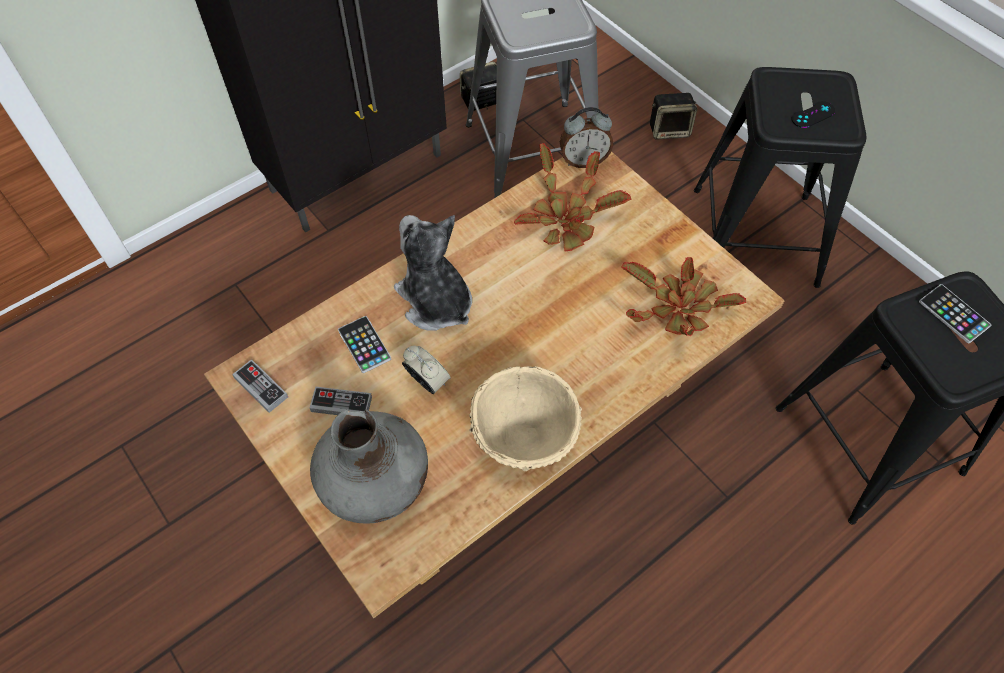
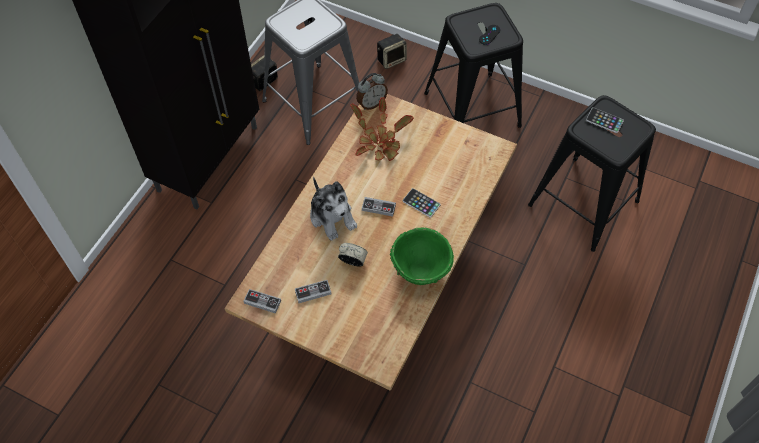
camera: 25 degrees left, 0 degrees up
grey vase [310,409,428,524] -> none
phone [338,316,391,373] -> phone moved to [403,188,440,218]
plush toy [394,215,472,331] -> plush toy turned 150 degrees counterclockwise [310,177,357,241]
beige bowl [469,366,582,471] -> green bowl [390,228,454,285]
potted plant [621,257,746,336] -> none
none -> game controller [362,197,396,216]

